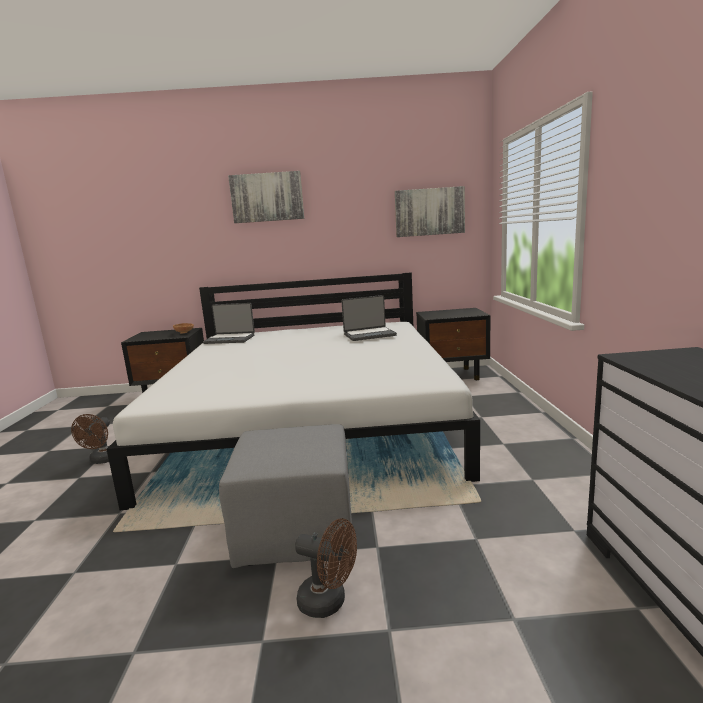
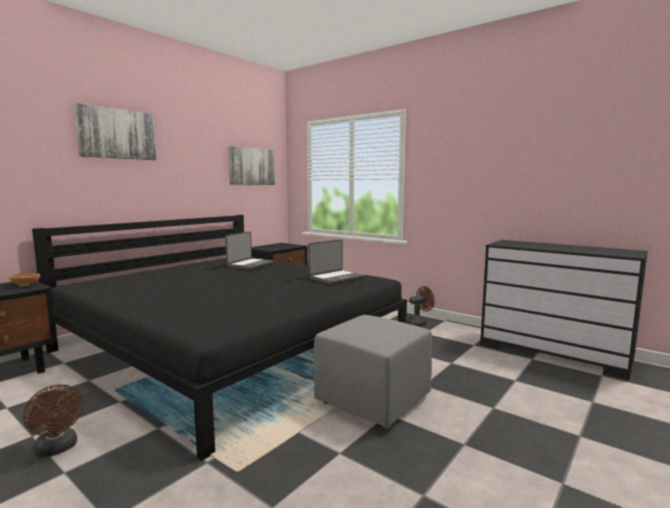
camera: 50 degrees left, 5 degrees down
white bed [106,272,480,510] -> black bed [32,215,407,461]
laptop [203,303,255,344] -> laptop moved to [308,239,364,285]
brown fan [295,518,357,618] -> brown fan moved to [407,286,435,327]

